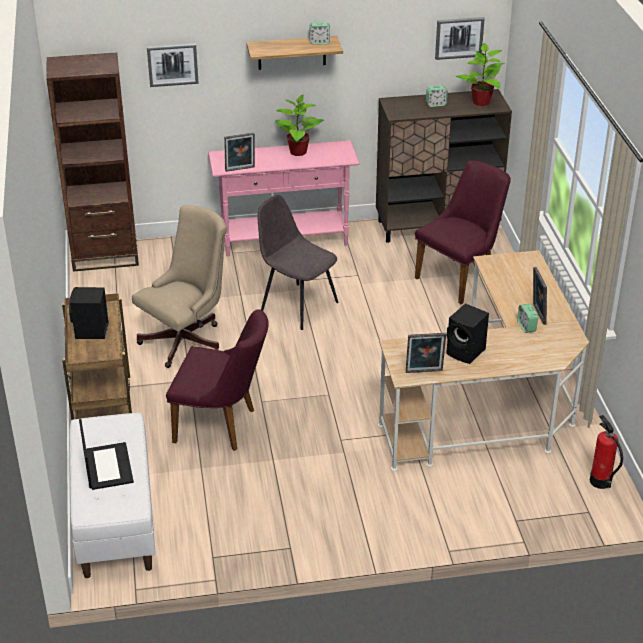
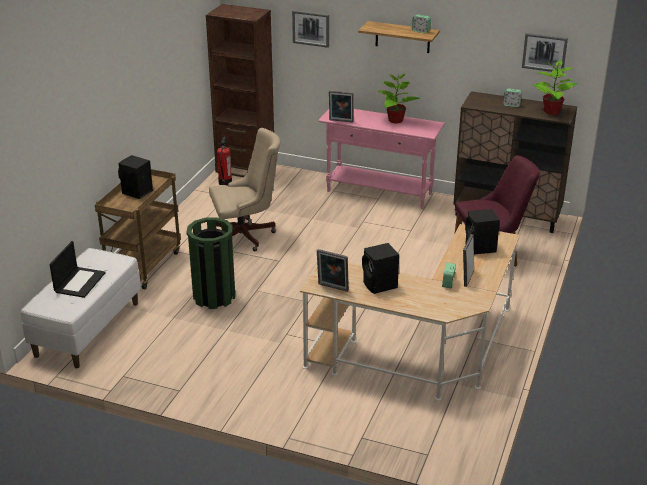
camera: 30 degrees right, 5 degrees down
purple chair [166,309,269,451] -> green trash can [186,217,235,309]
grey chair [257,195,338,330] -> none
fire extinguisher [590,415,623,489] -> fire extinguisher moved to [217,136,232,186]
none -> black speaker [465,209,500,255]

